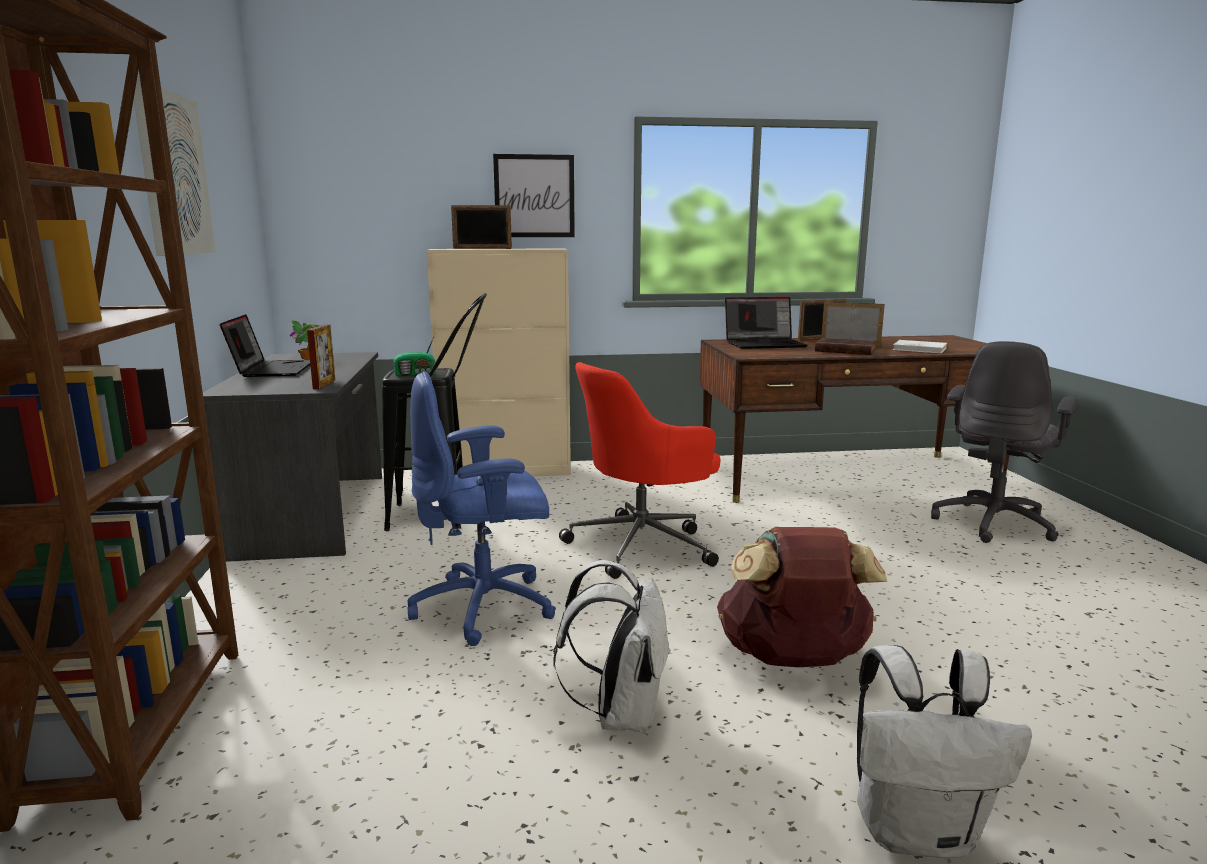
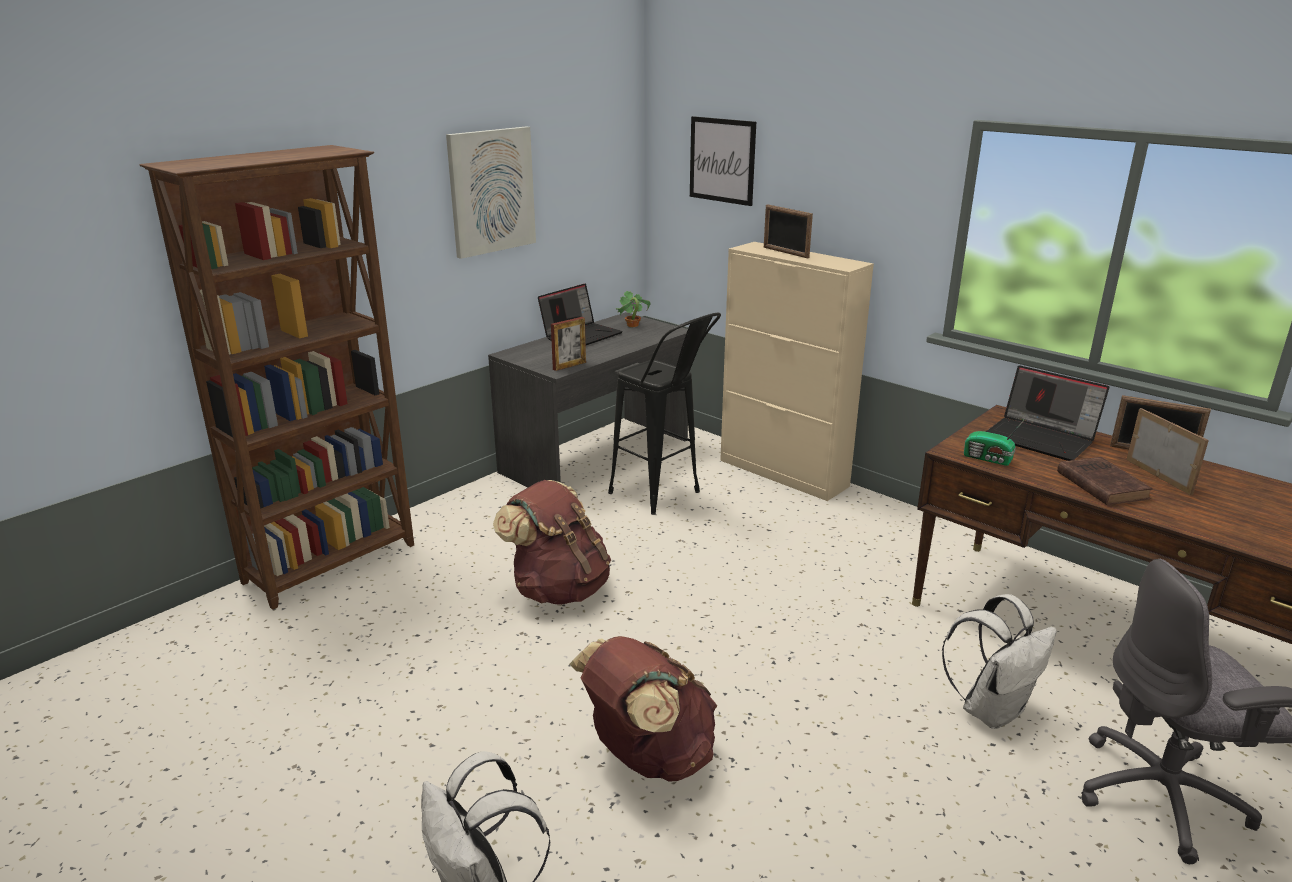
camera: 50 degrees right, 10 degrees up
radio [393,334,436,377] -> radio moved to [964,420,1024,466]
blue office chair [408,372,556,646] -> brown backpack [493,480,611,605]
picture [493,154,575,237] -> picture moved to [690,116,756,206]
white backpack [553,560,671,733] -> white backpack moved to [942,594,1057,729]
red office chair [559,362,720,579] -> none
white book [893,340,947,353] -> none

